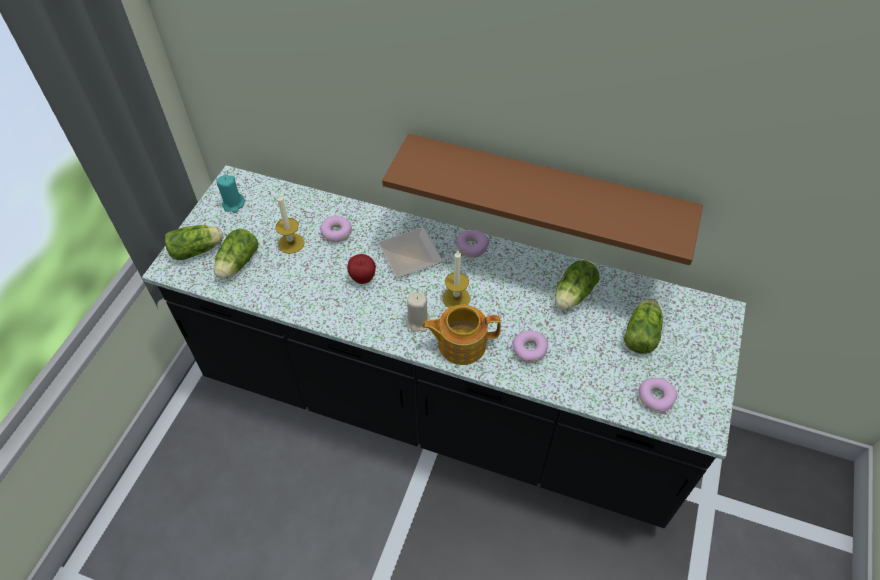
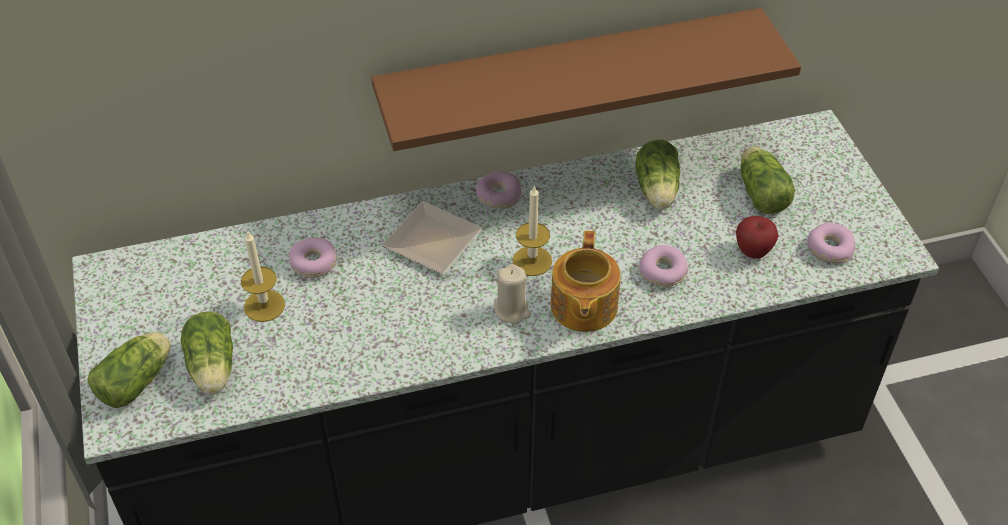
camera: 35 degrees left, 5 degrees down
turquoise candle [216,174,245,213] -> none
apple [347,254,376,284] -> apple moved to [736,216,778,259]
teapot [422,305,501,365] -> teapot turned 45 degrees counterclockwise [551,231,621,332]

